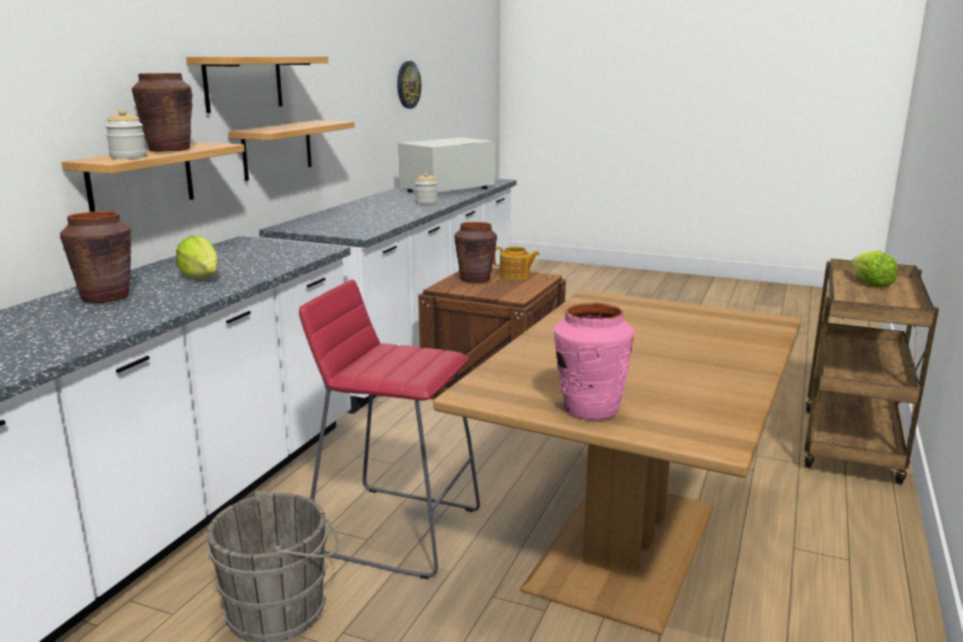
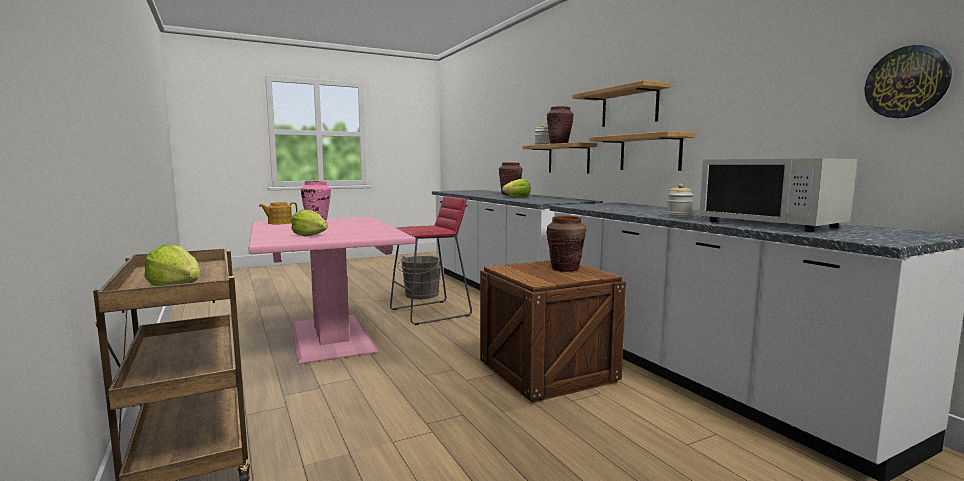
camera: 130 degrees right, 10 degrees down
white microwave [398,137,495,193] -> white microwave turned 150 degrees clockwise [699,158,857,232]
brown dining table [433,290,801,635] -> pink dining table [249,217,416,365]
teapot [493,247,540,280] -> teapot moved to [259,202,298,224]
none -> lettuce [292,209,328,236]

